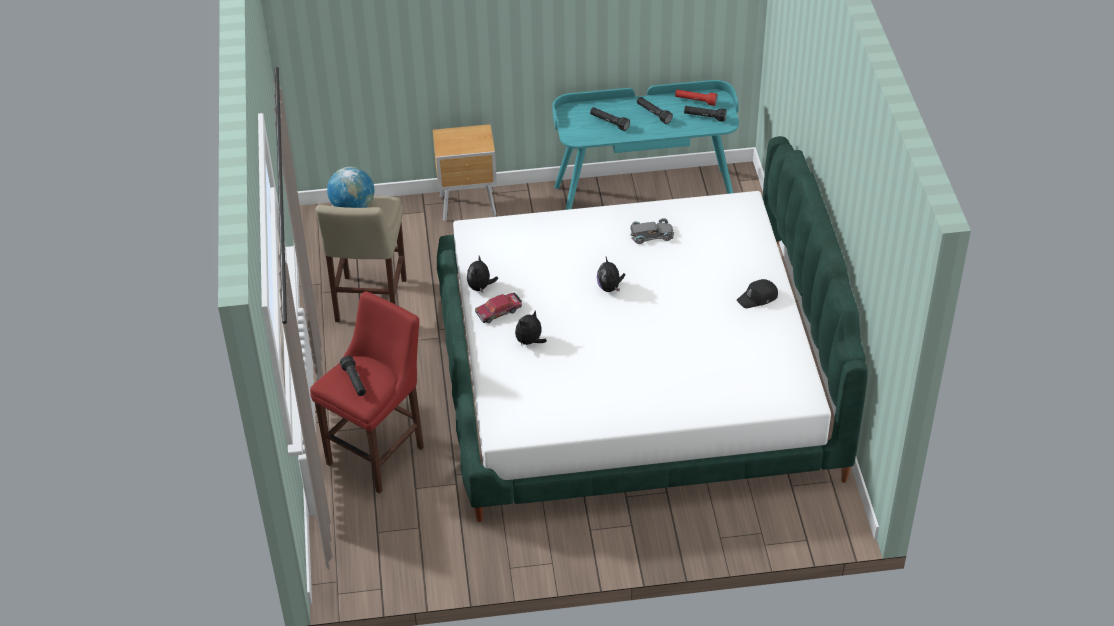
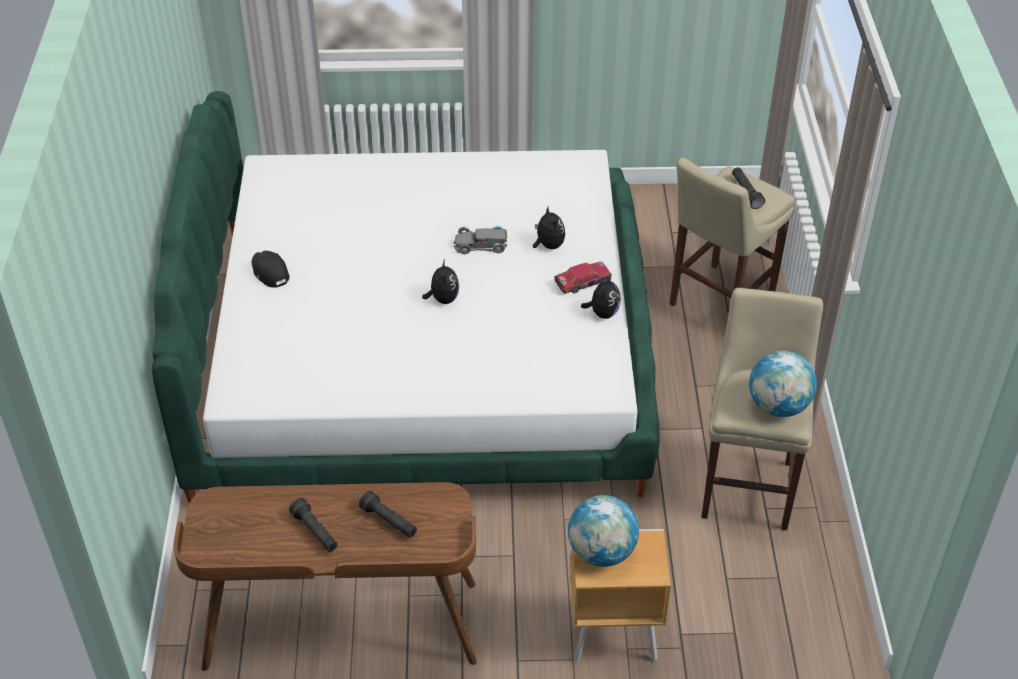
camera: 175 degrees left, 0 degrees up
red stool [310,291,424,494] -> beige stool [670,158,795,307]
plush toy [515,311,547,345] -> plush toy turned 75 degrees counterclockwise [533,207,565,249]
turquoise desk [552,80,739,210] -> brown desk [173,482,477,671]
grey toy car [630,218,674,244] -> grey toy car moved to [454,226,507,255]
red flashlight [675,89,717,106] -> none
black flashlight [684,106,727,122] -> none
black cap [737,279,778,308] -> black cap turned 105 degrees counterclockwise [252,251,290,288]
none -> globe [568,495,639,567]

